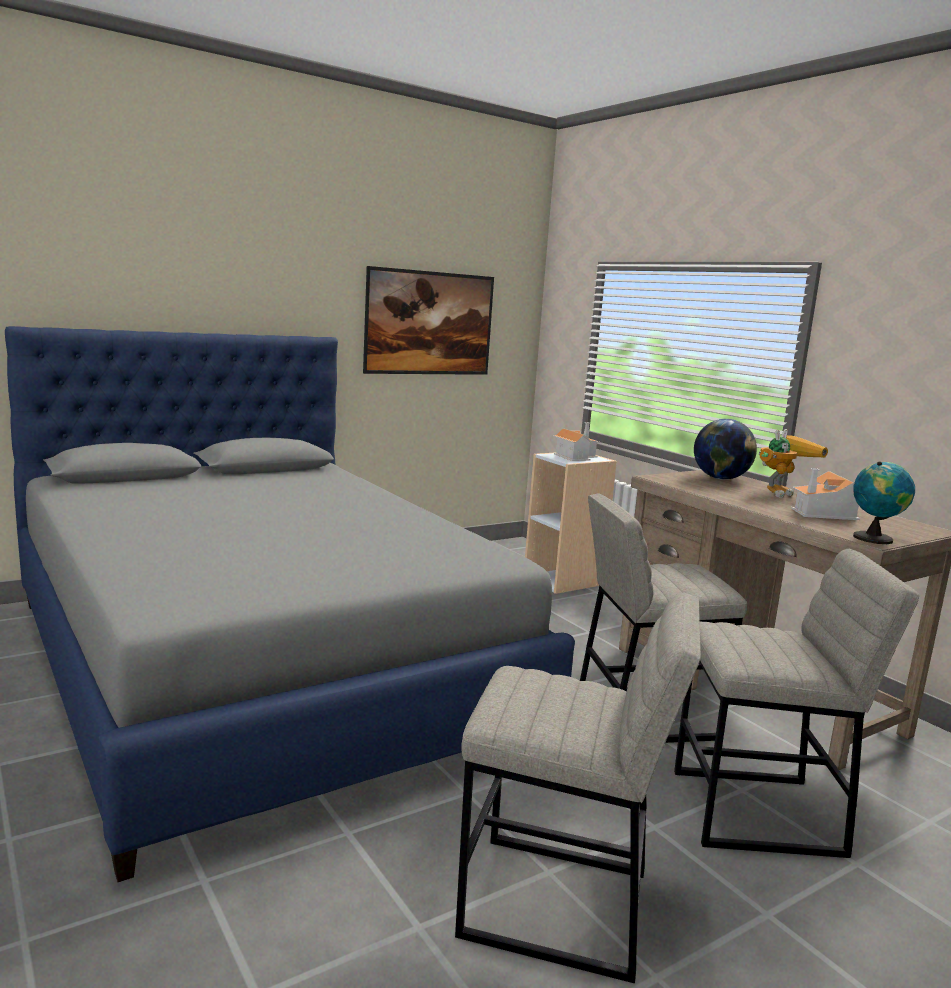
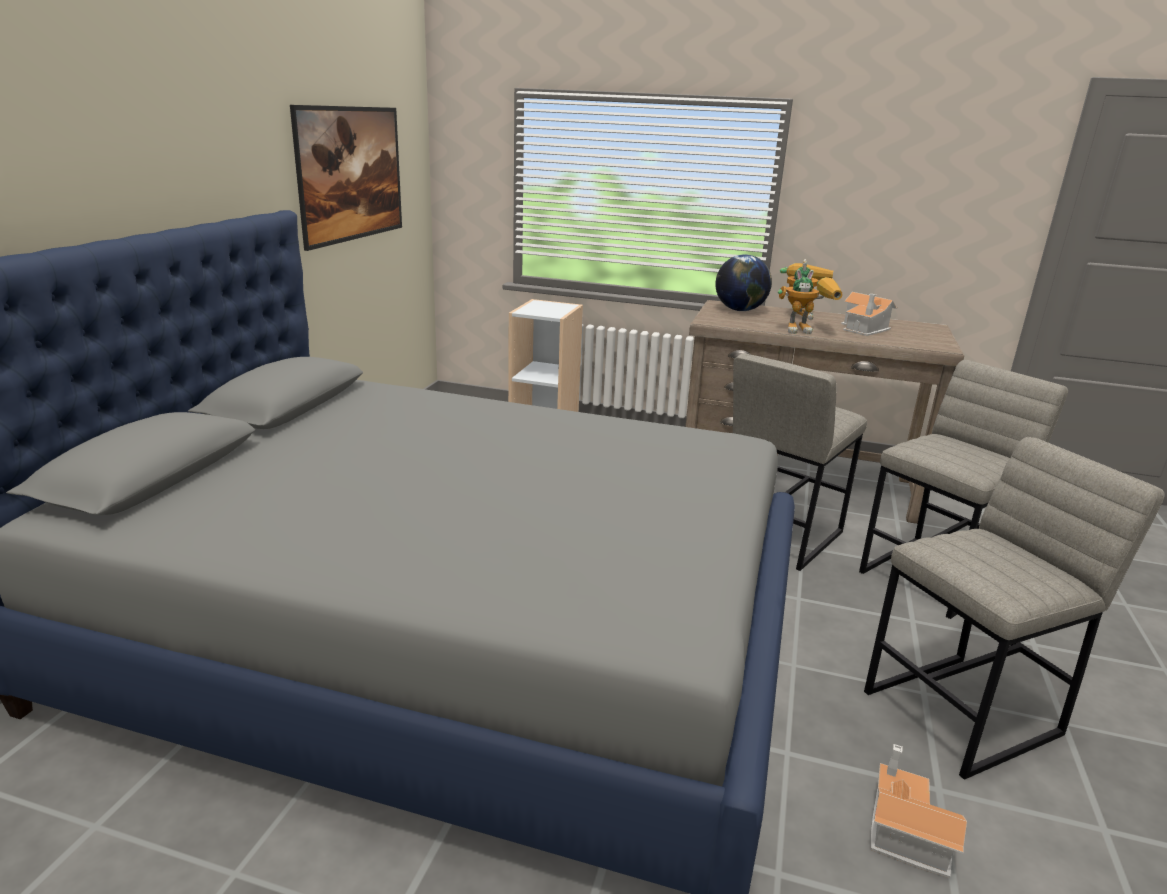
camera: 40 degrees left, 10 degrees up
toy house [553,422,600,461] -> toy house moved to [870,744,967,878]
globe [853,462,915,544] -> none
none -> toy robot [778,269,843,334]

